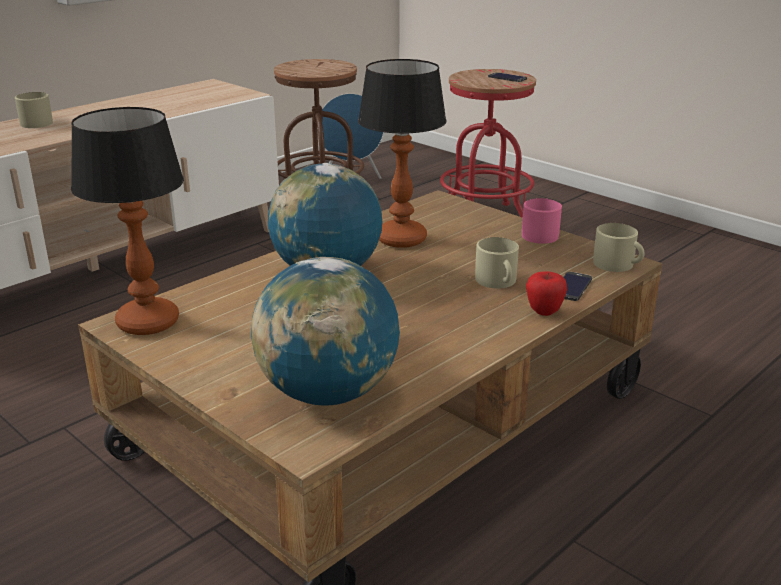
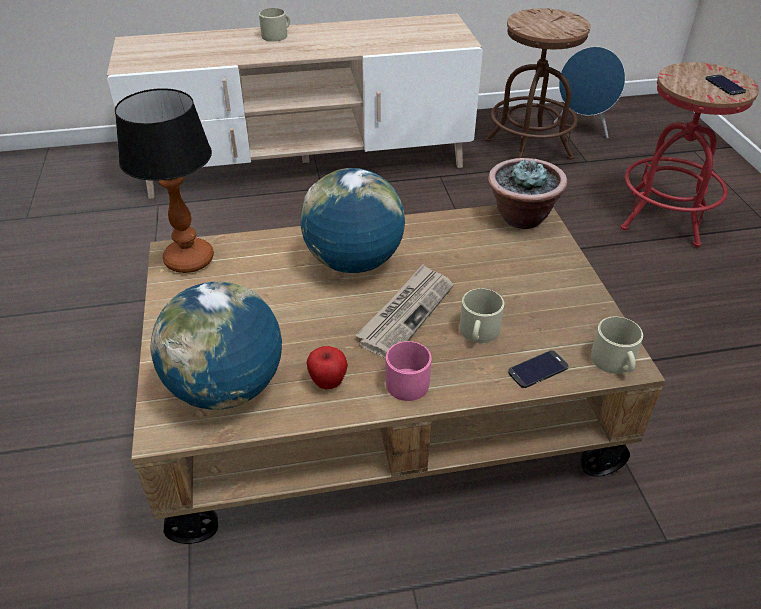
camera: 35 degrees right, 15 degrees up
table lamp [358,59,447,248] -> none
pink mug [522,198,562,244] -> pink mug moved to [386,341,432,401]
apple [526,271,567,316] -> apple moved to [307,346,348,389]
none -> newspaper [355,264,453,358]
none -> potted plant [488,158,567,229]

